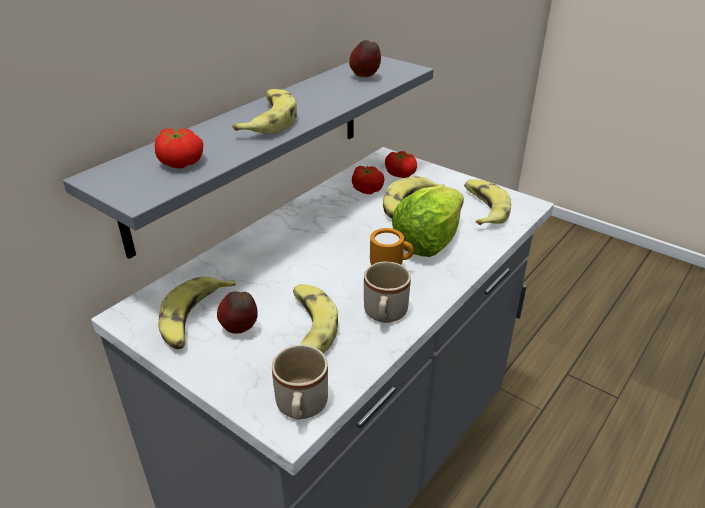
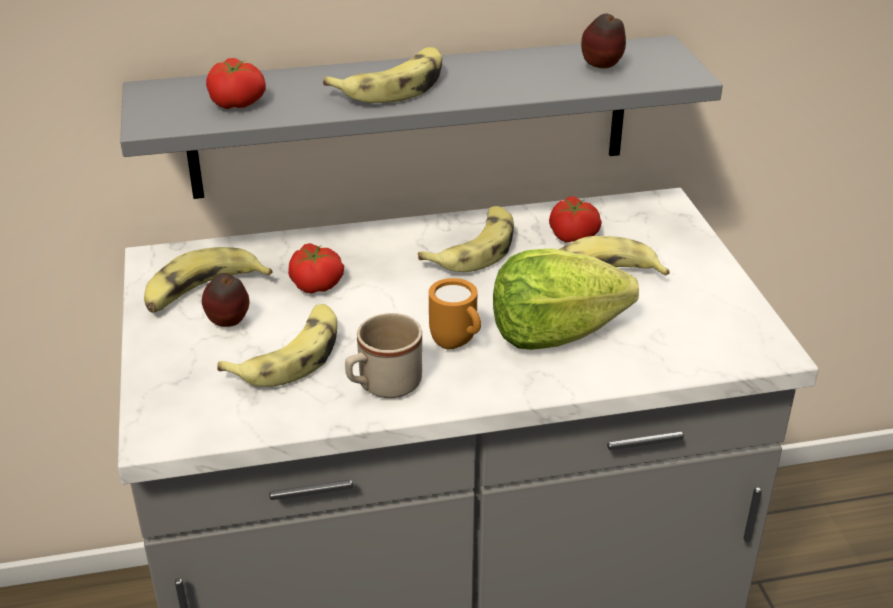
camera: 40 degrees right, 0 degrees up
beige mug [272,345,328,420] -> none
tomato [385,151,417,178] -> tomato moved to [288,243,344,294]
banana [464,179,511,225] -> banana moved to [418,206,514,272]

